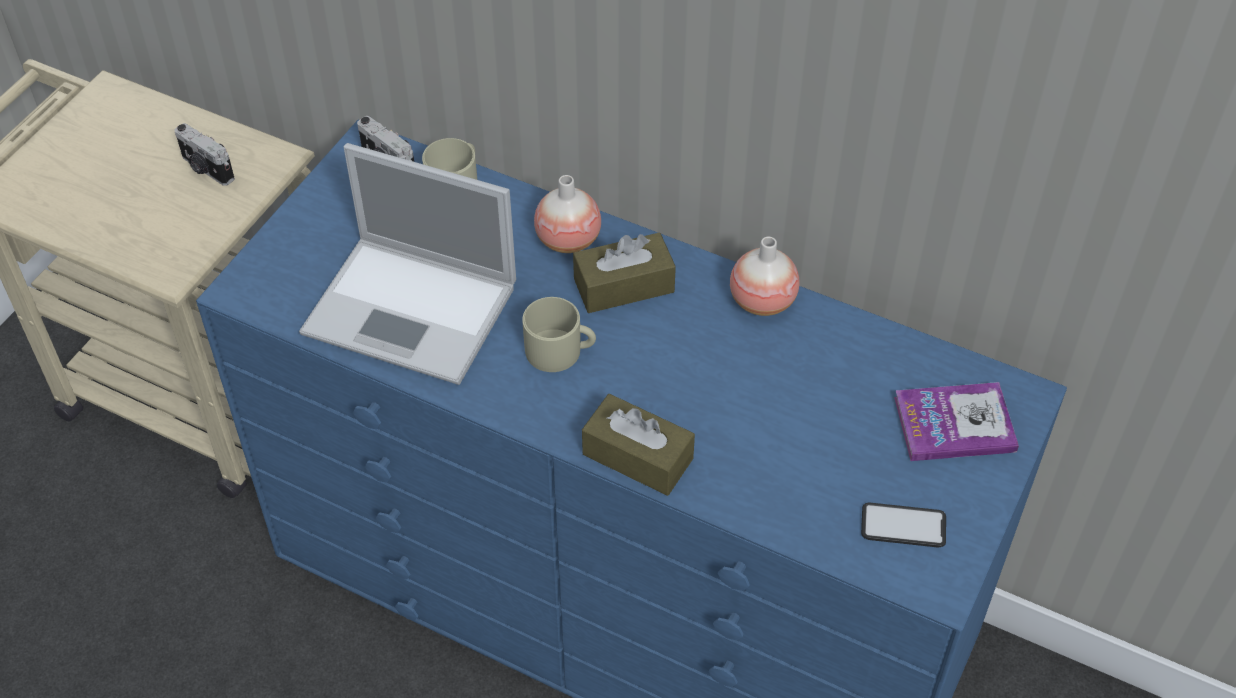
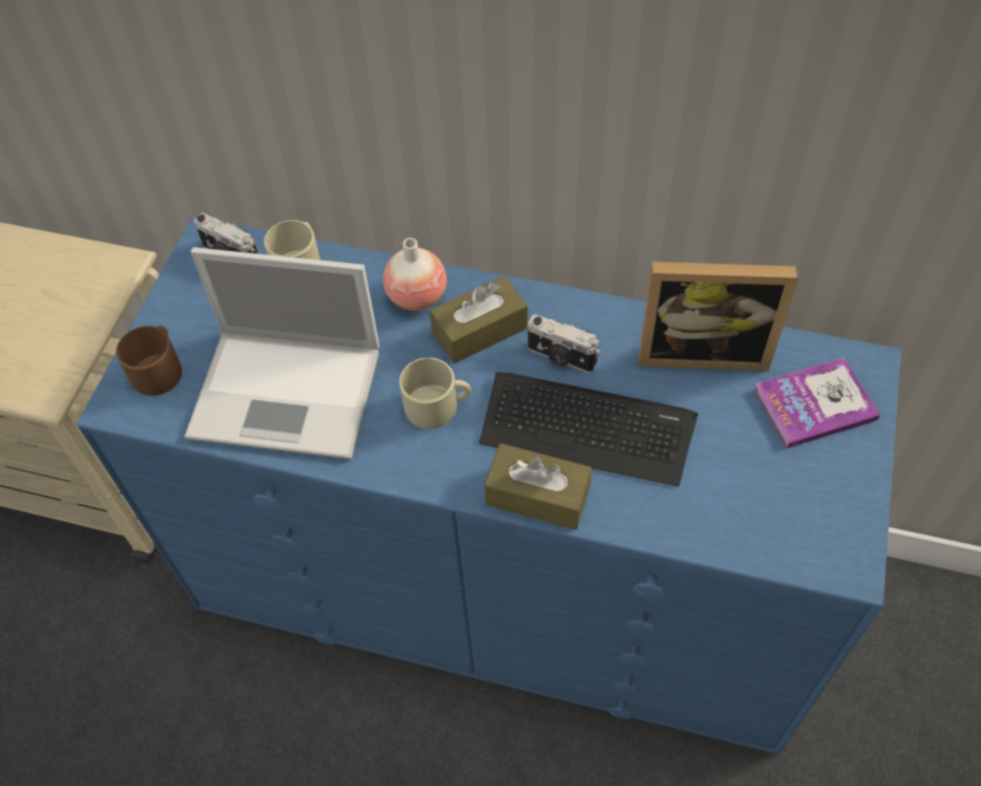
camera: 10 degrees left, 5 degrees up
camera [174,123,235,186] -> camera moved to [526,314,600,373]
vase [730,236,799,316] -> none
phone [861,502,946,547] -> none
none -> brown mug [116,326,182,396]
none -> keyboard [479,372,698,487]
none -> picture frame [639,262,799,371]

